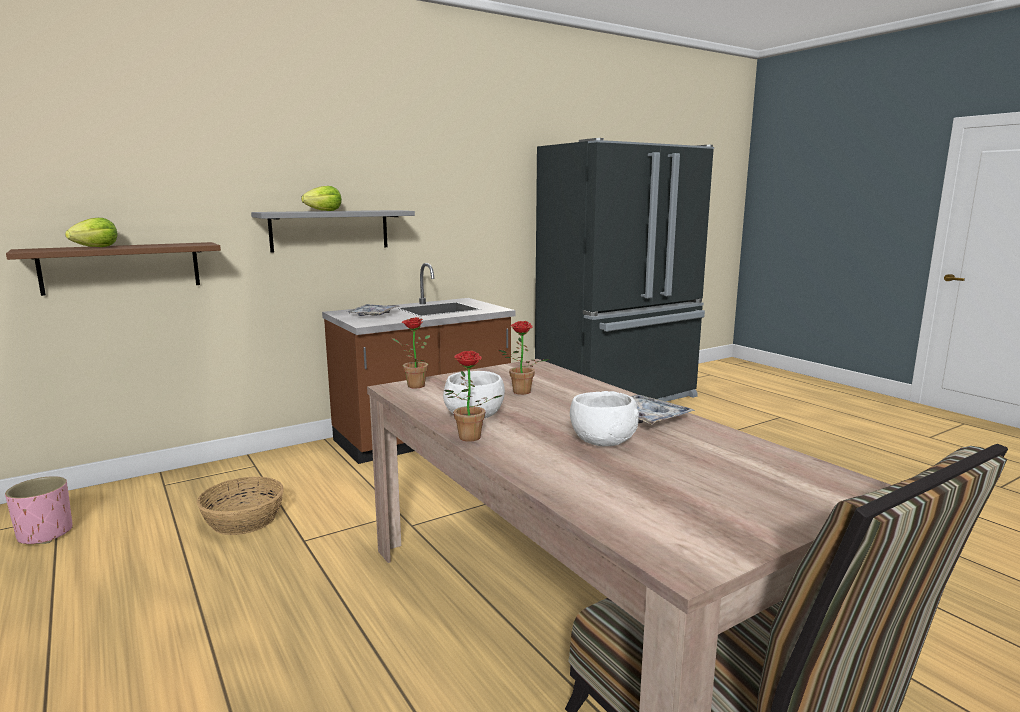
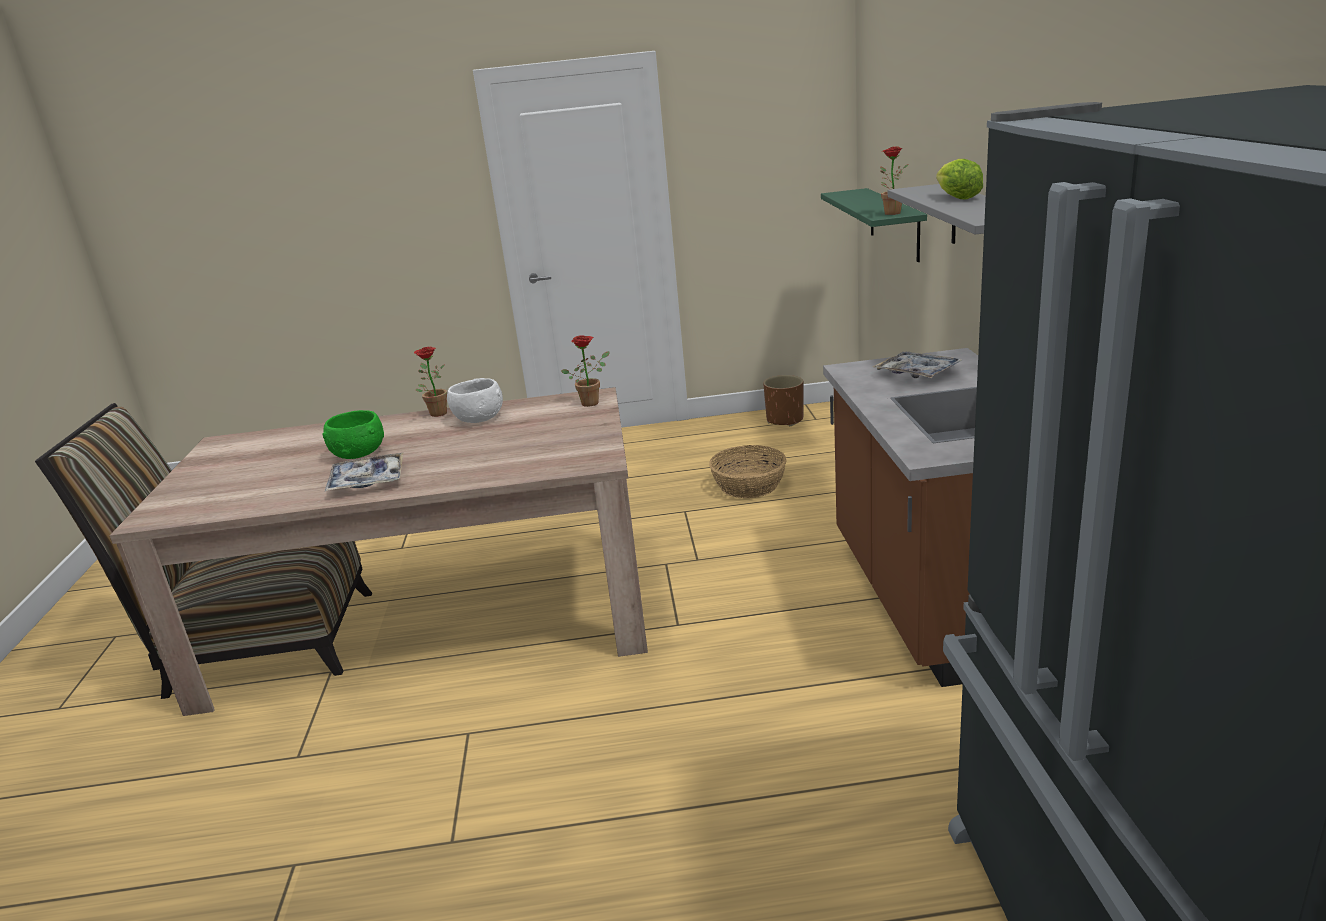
camera: 120 degrees right, 10 degrees up
pink planter [5,476,72,544] -> brown planter [763,375,804,426]
brown shelf [6,242,221,296] -> green shelf [821,188,927,262]
lettuce [65,218,118,247] -> none
potted plant [499,321,549,395] -> potted plant moved to [880,147,909,215]
white bowl [570,391,639,446] -> green bowl [323,410,384,459]

